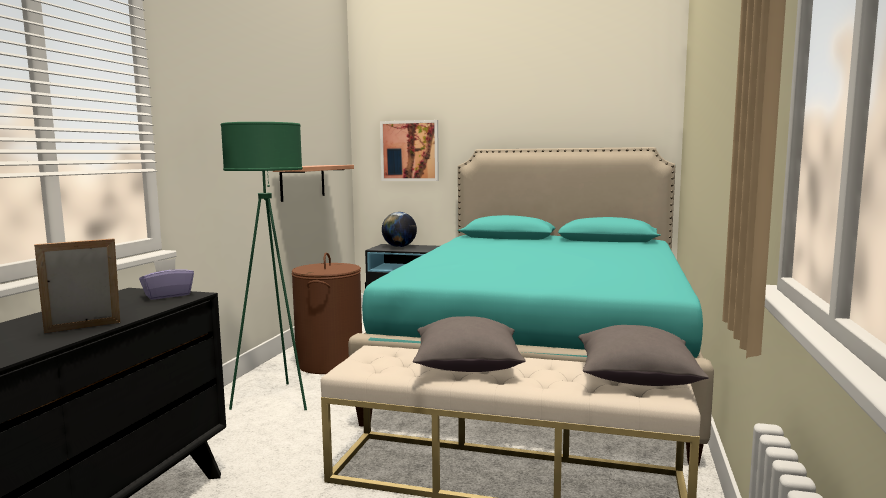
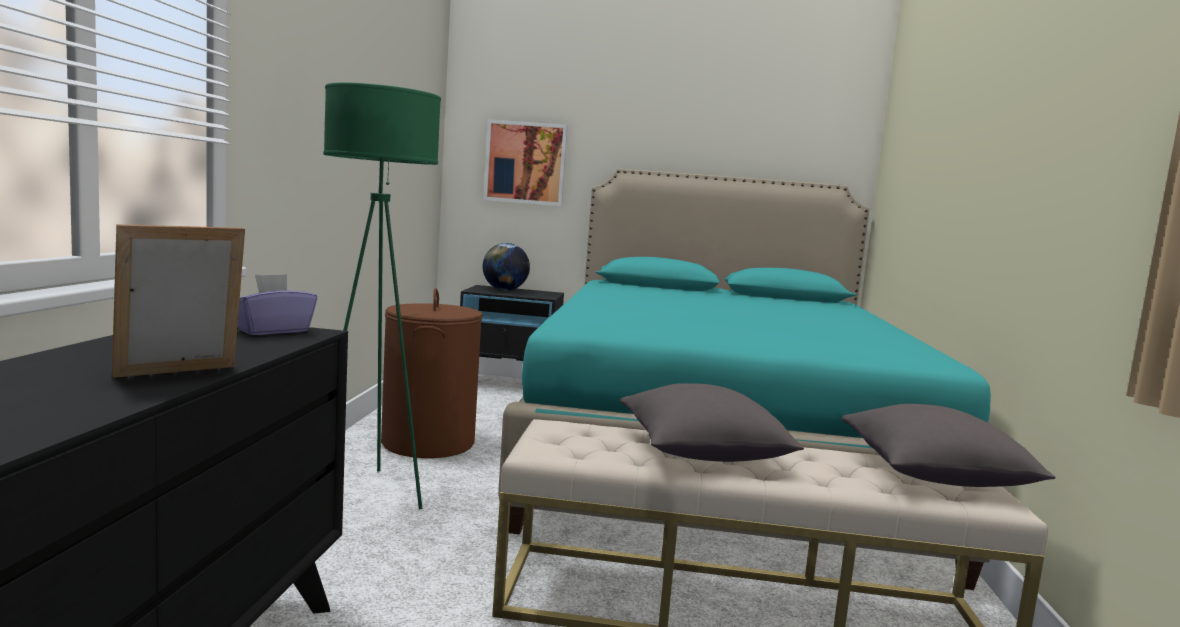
camera: 10 degrees left, 0 degrees up
shelf [273,165,354,202] -> none

